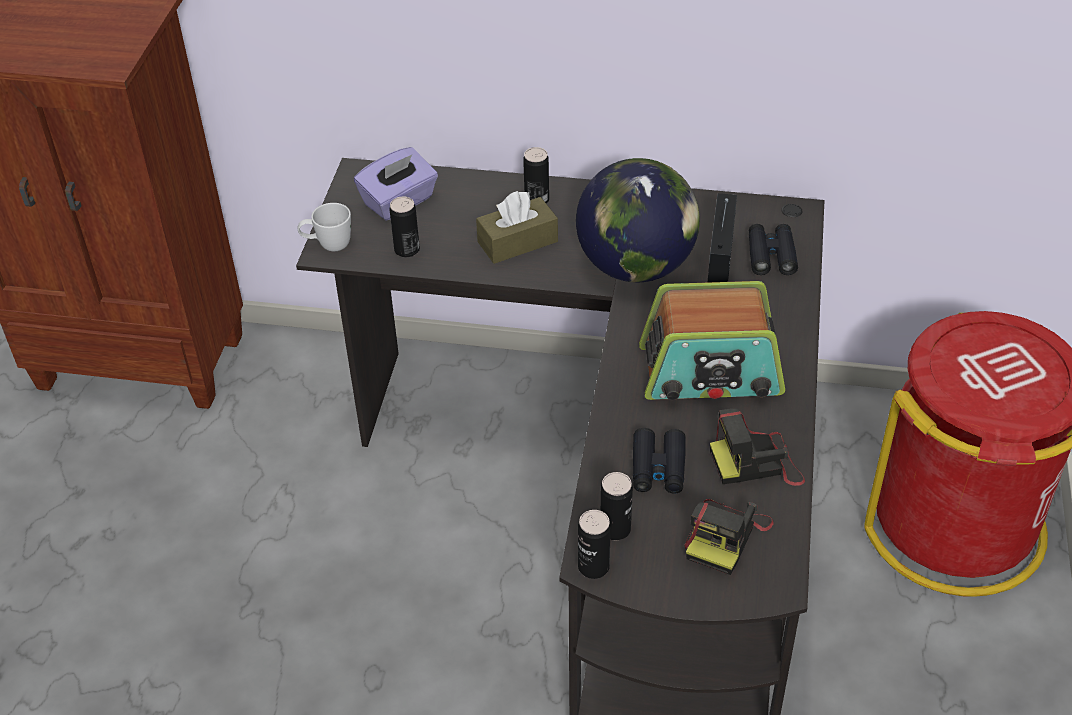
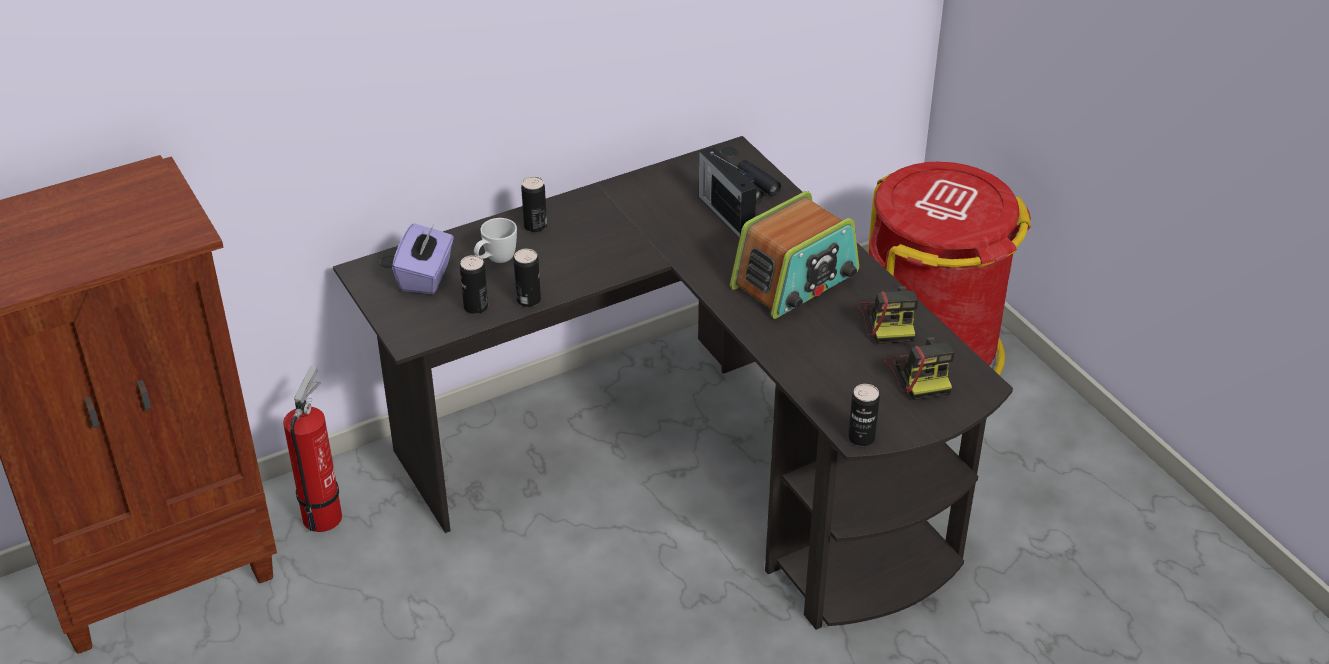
camera: 40 degrees left, 5 degrees down
white mug [297,203,351,251] -> white mug moved to [474,218,517,263]
brown tissue box [476,191,558,264] -> none
globe [576,158,700,283] -> none
can [600,472,633,540] -> can moved to [514,249,541,307]
black binoculars [633,428,686,494] -> none
camera [710,408,805,486] -> camera turned 45 degrees counterclockwise [857,286,918,344]
none -> fire extinguisher [283,366,342,532]

